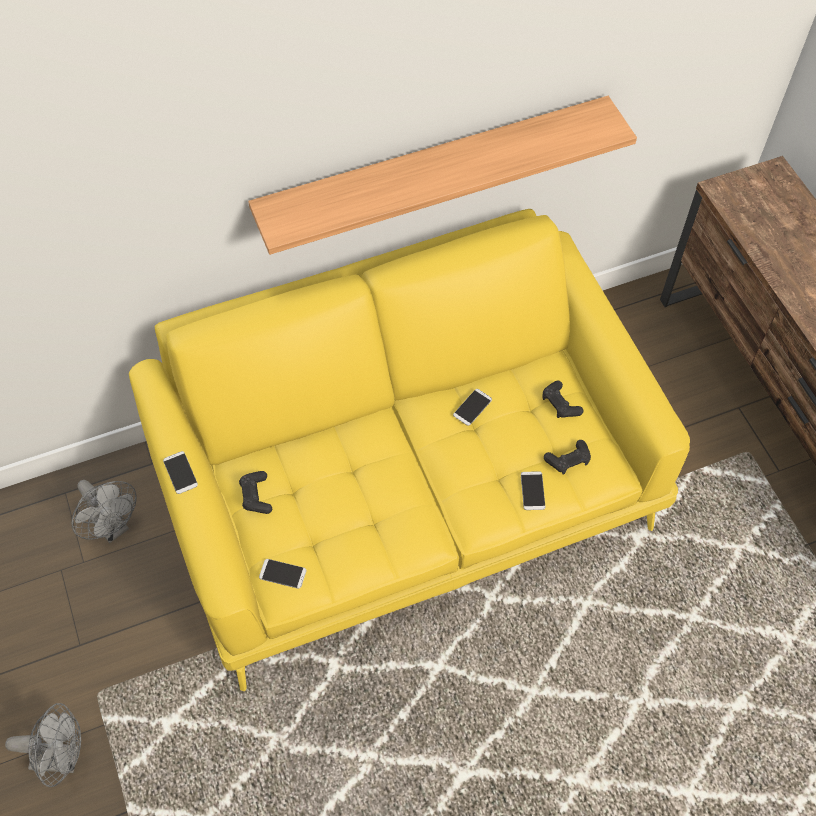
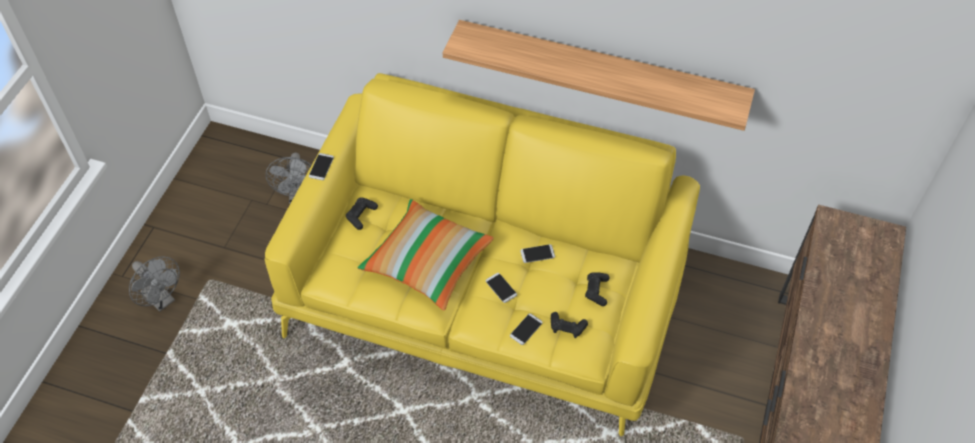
camera: 40 degrees right, 5 degrees down
phone [259,559,307,589] -> phone moved to [486,273,517,303]
none -> pillow [358,199,494,310]

